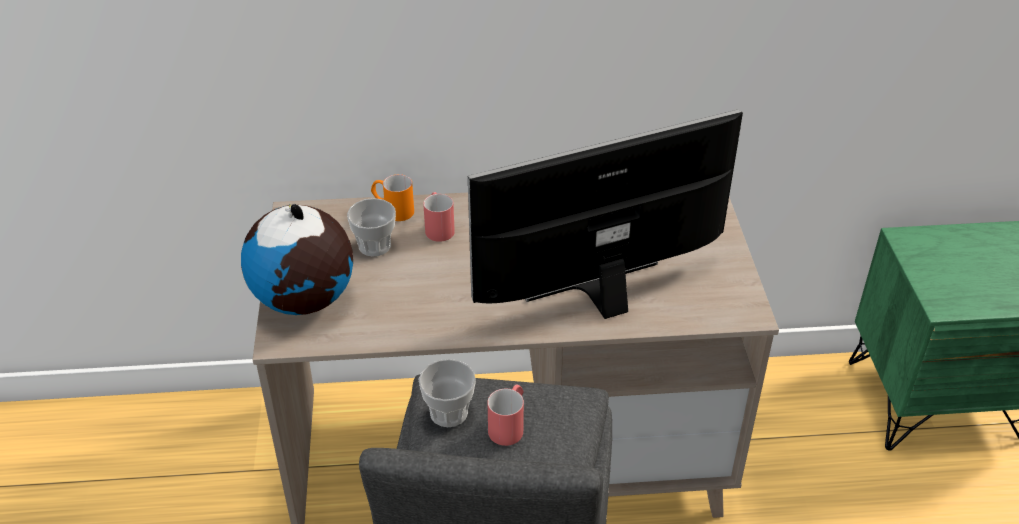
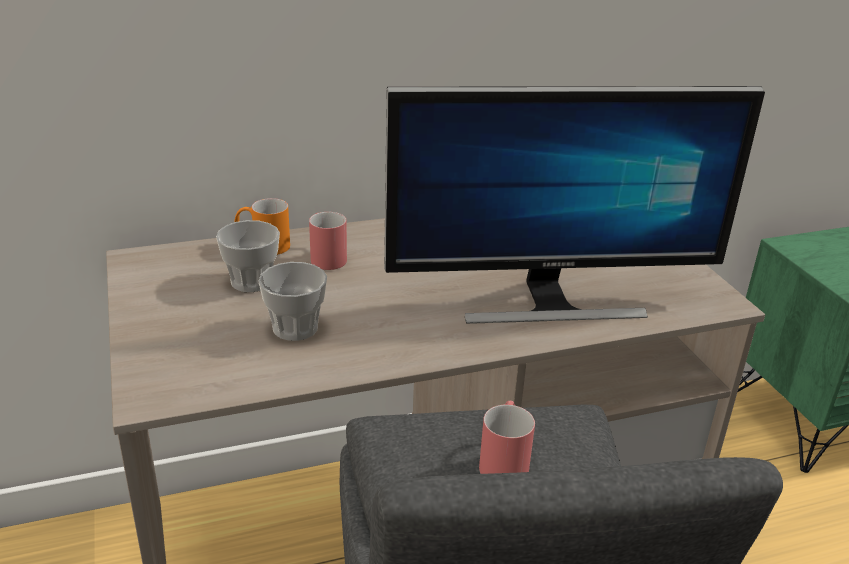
camera: 15 degrees left, 10 degrees down
globe [241,204,353,315] -> none
cup [419,359,476,427] -> cup moved to [258,262,327,341]
monitor [468,110,743,319] -> monitor turned 150 degrees counterclockwise [384,86,765,324]

